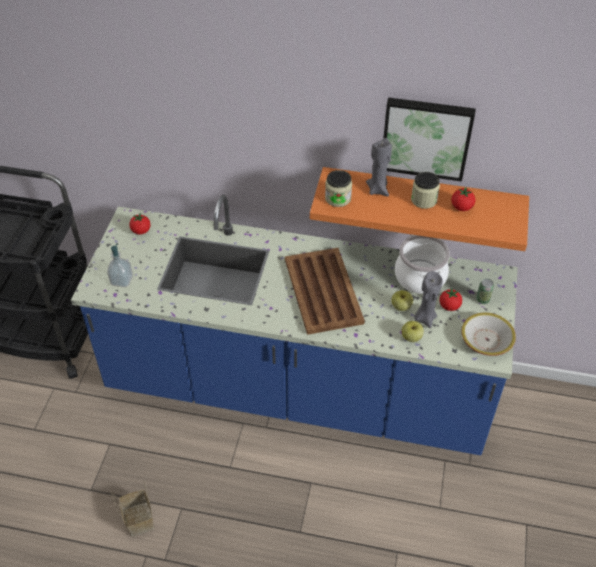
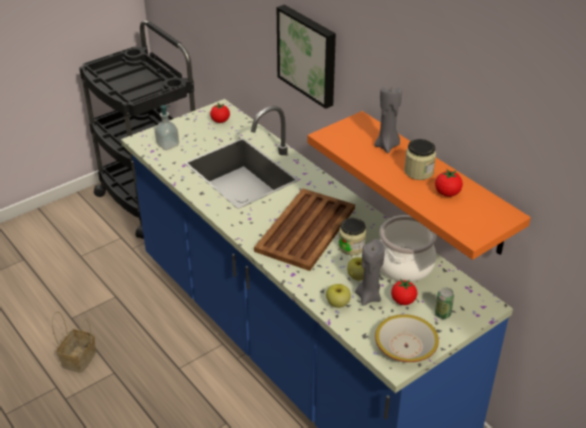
camera: 40 degrees right, 10 degrees down
jar [325,170,352,207] -> jar moved to [339,218,367,255]
picture [383,97,476,182] -> picture moved to [277,5,336,109]

